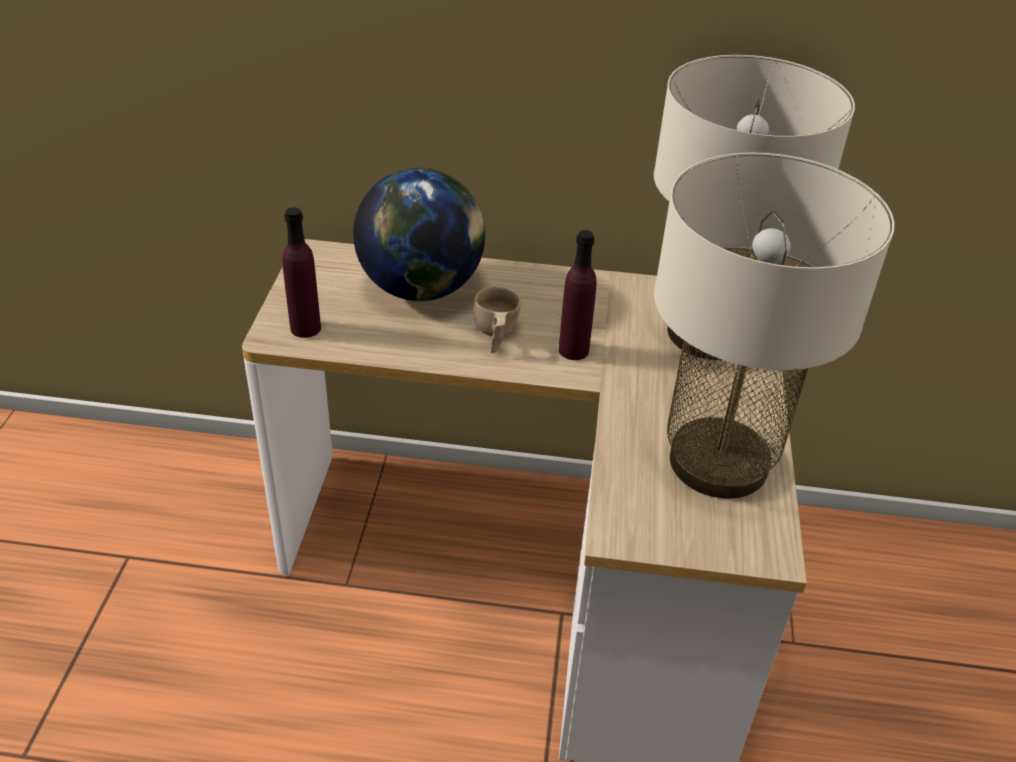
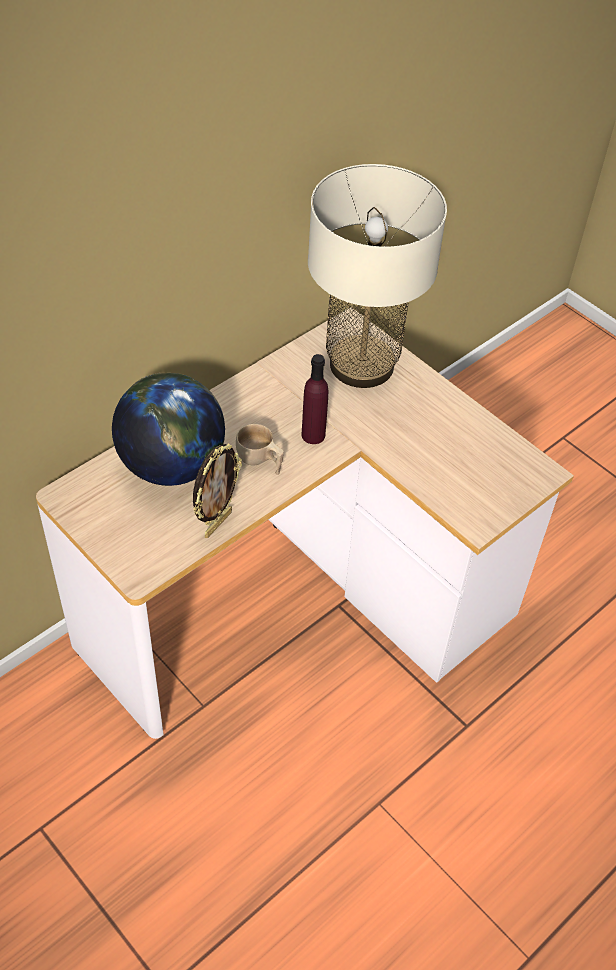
camera: 50 degrees left, 10 degrees up
purple bottle [282,207,321,338] -> none
table lamp [654,152,895,498] -> none
none -> picture frame [193,443,242,538]

